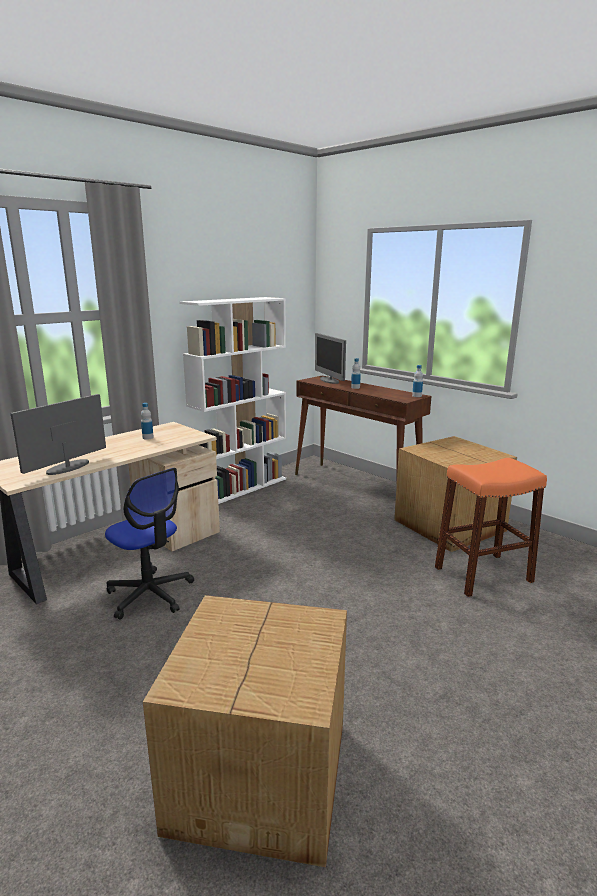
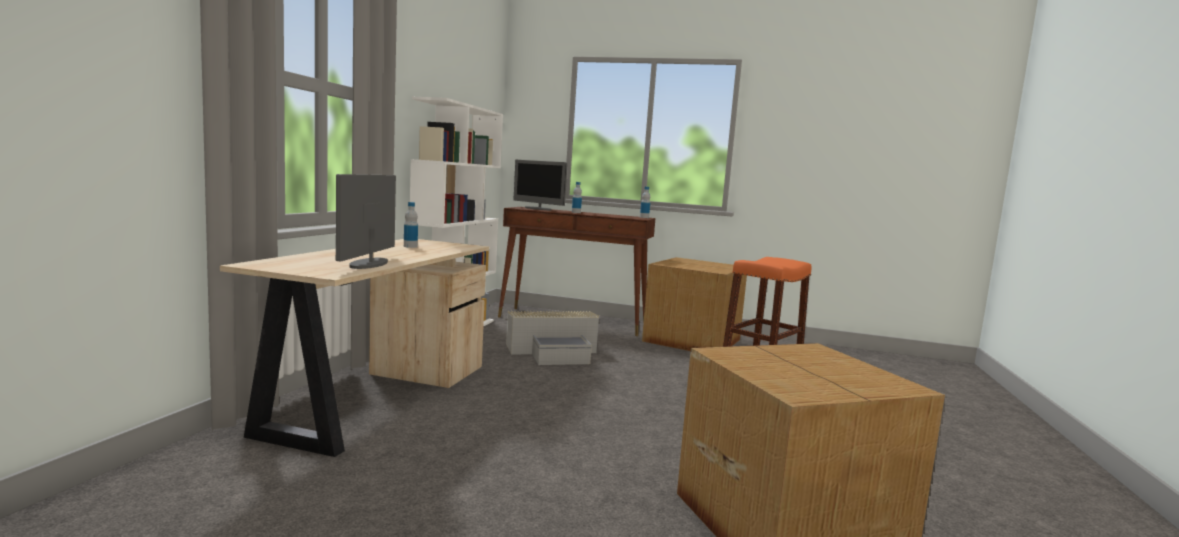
camera: 30 degrees left, 10 degrees down
office chair [105,468,194,620] -> none
none -> grey storage box [506,311,599,365]

